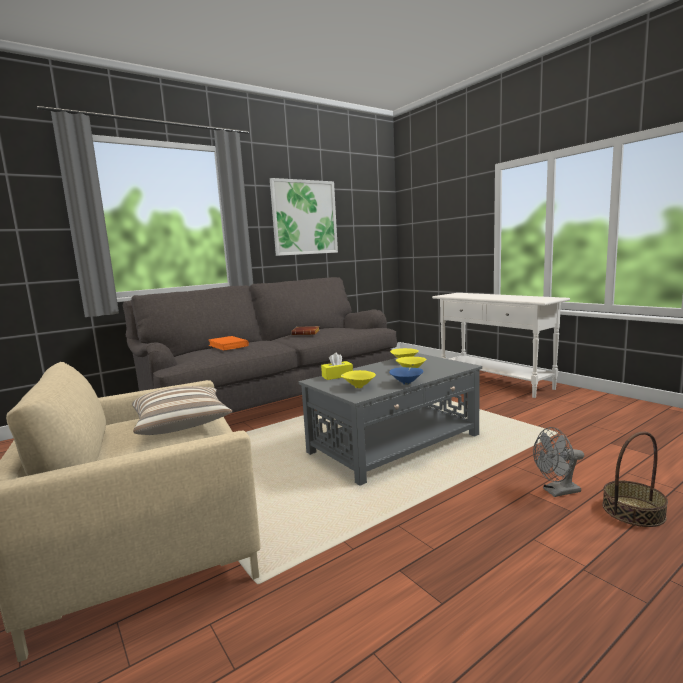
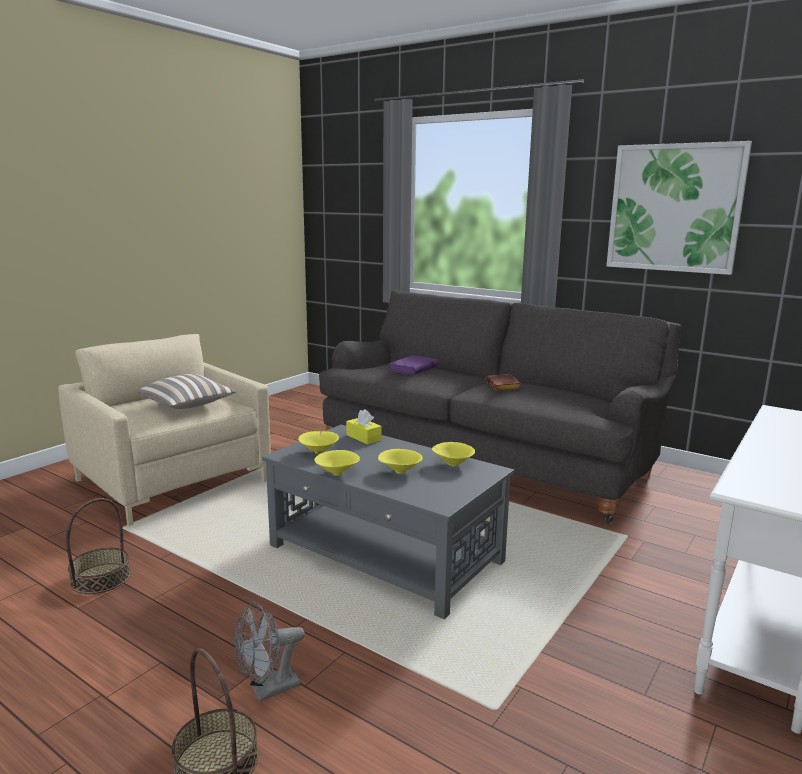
camera: 70 degrees right, 5 degrees up
orange book [209,336,249,351] -> purple book [388,355,439,375]
blue bowl [389,367,423,385] -> yellow bowl [314,450,360,476]
grey fan [533,427,584,497] -> grey fan turned 90 degrees counterclockwise [235,602,305,702]
none -> basket [66,498,131,594]

